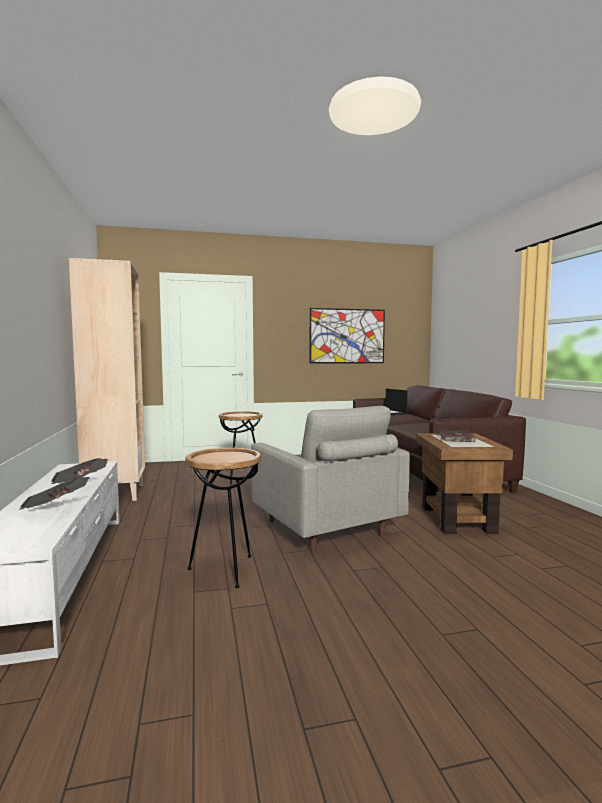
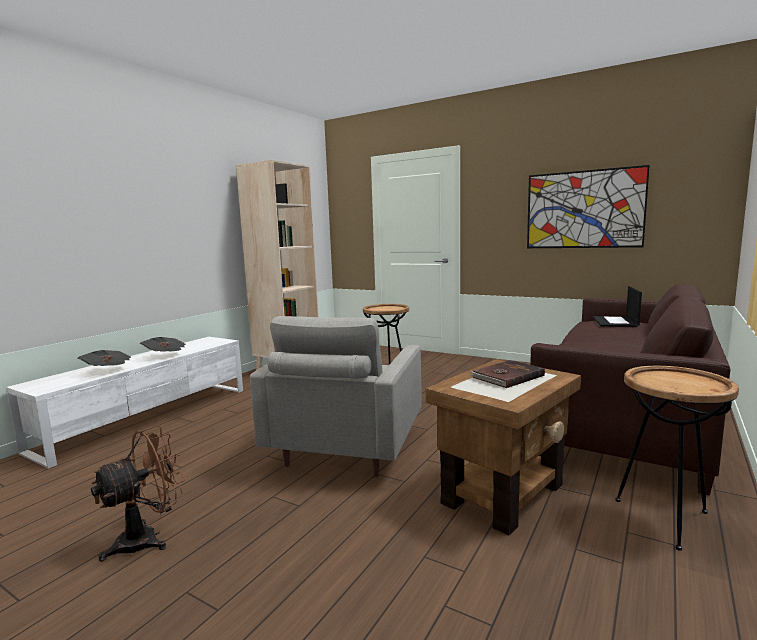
camera: 45 degrees right, 5 degrees up
brown side table [185,448,261,588] -> brown side table moved to [615,366,739,551]
none -> brown fan [91,426,185,562]

